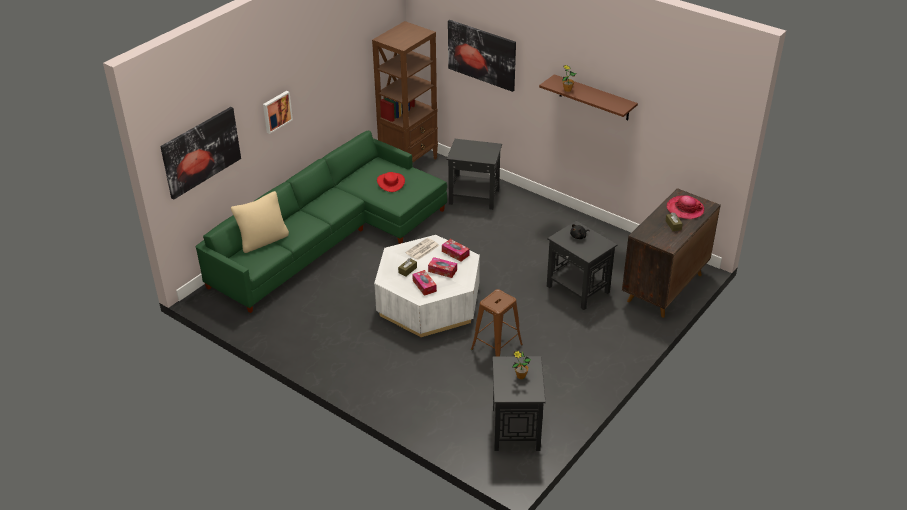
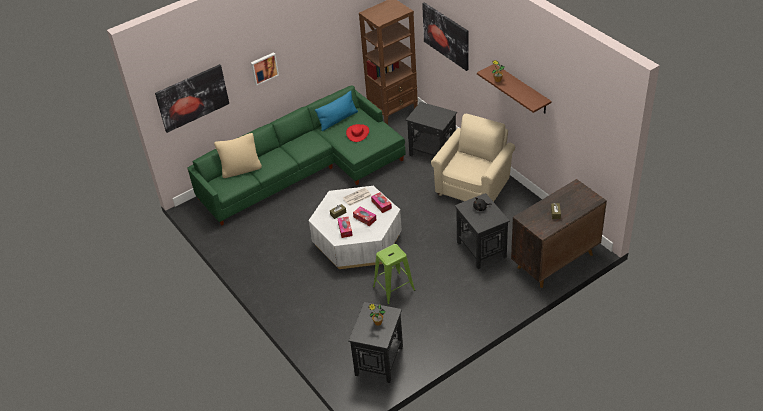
camera: 20 degrees right, 5 degrees up
brown stool [471,289,523,356] -> green stool [373,244,415,305]
hat [667,195,704,219] -> none
none -> blue pillow [315,91,358,131]
none -> beige armchair [431,114,515,202]

